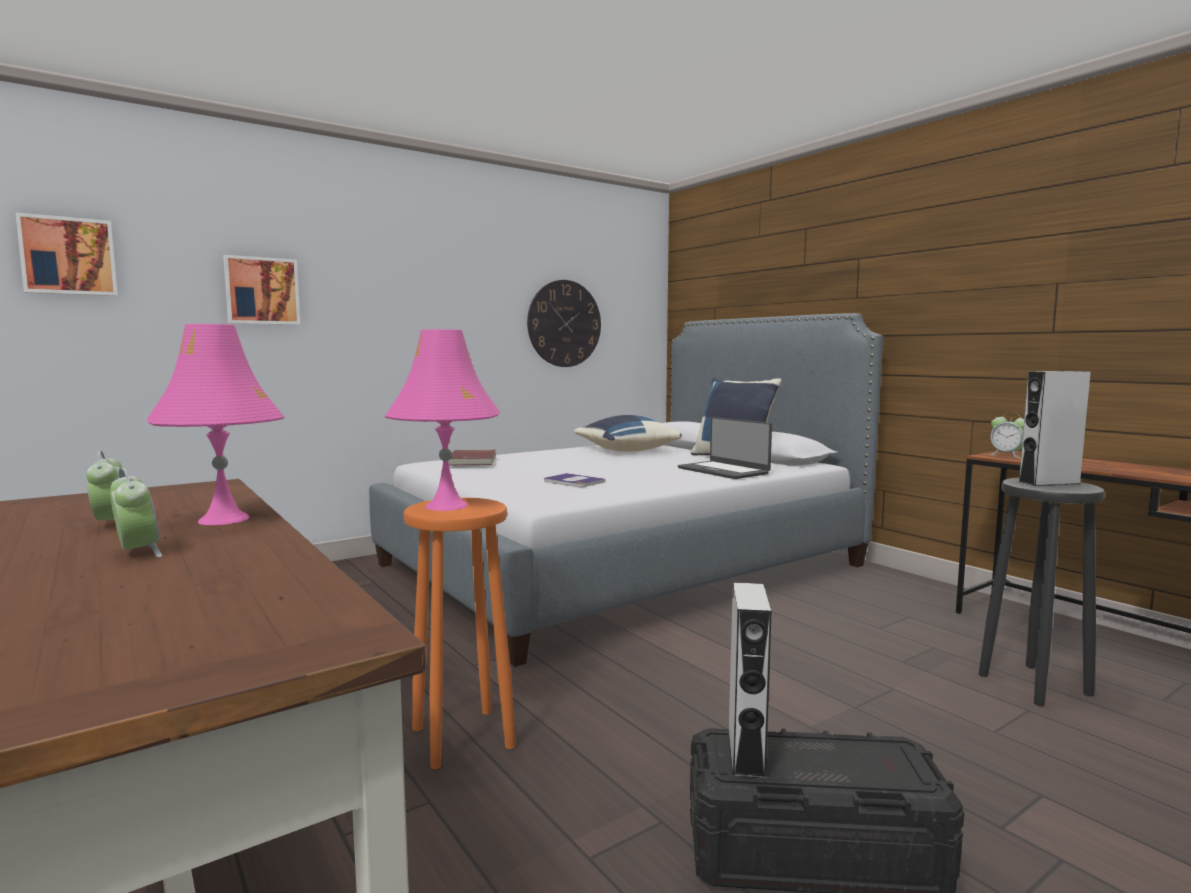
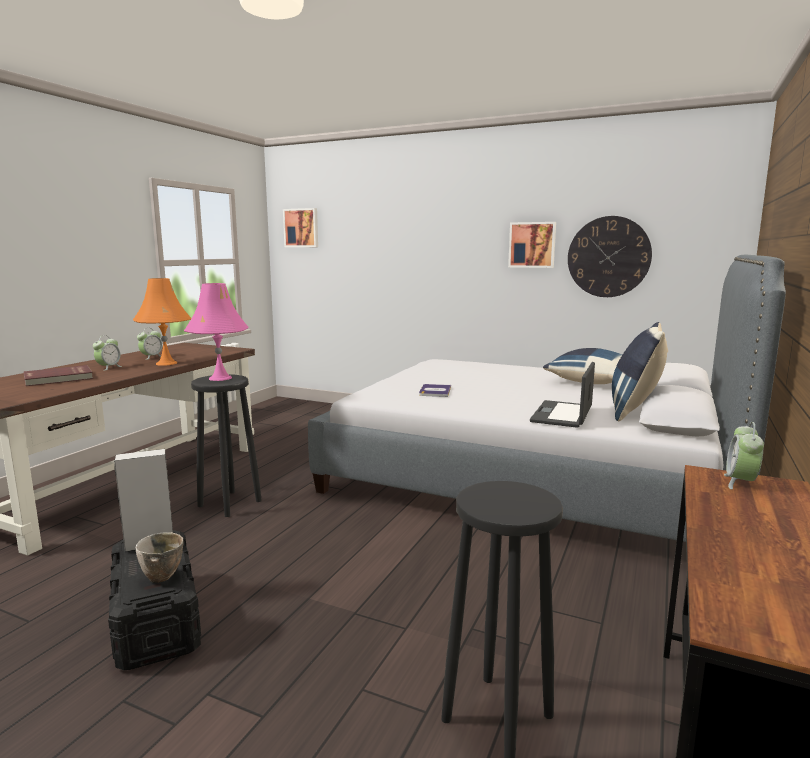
camera: 60 degrees right, 5 degrees up
pink table lamp [147,324,284,525] -> orange table lamp [133,278,192,366]
picture [223,255,300,325] -> picture moved to [508,222,556,268]
orange stool [404,498,516,769] -> black stool [191,374,262,517]
red book [448,450,496,465] -> red book moved to [23,365,93,386]
grey speaker [1019,371,1091,486] -> none
none -> bowl [136,532,184,583]

